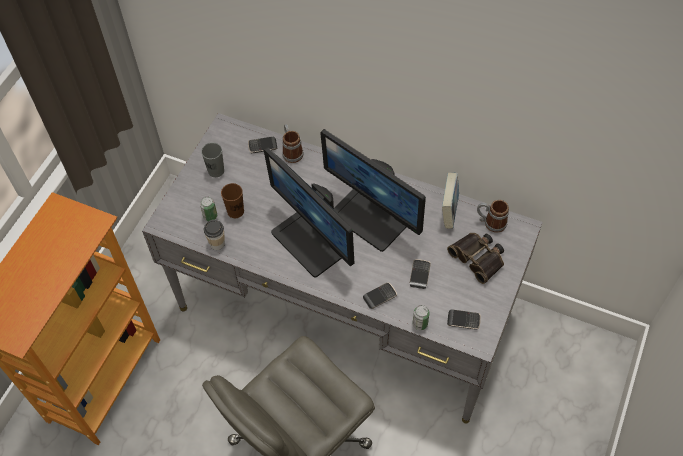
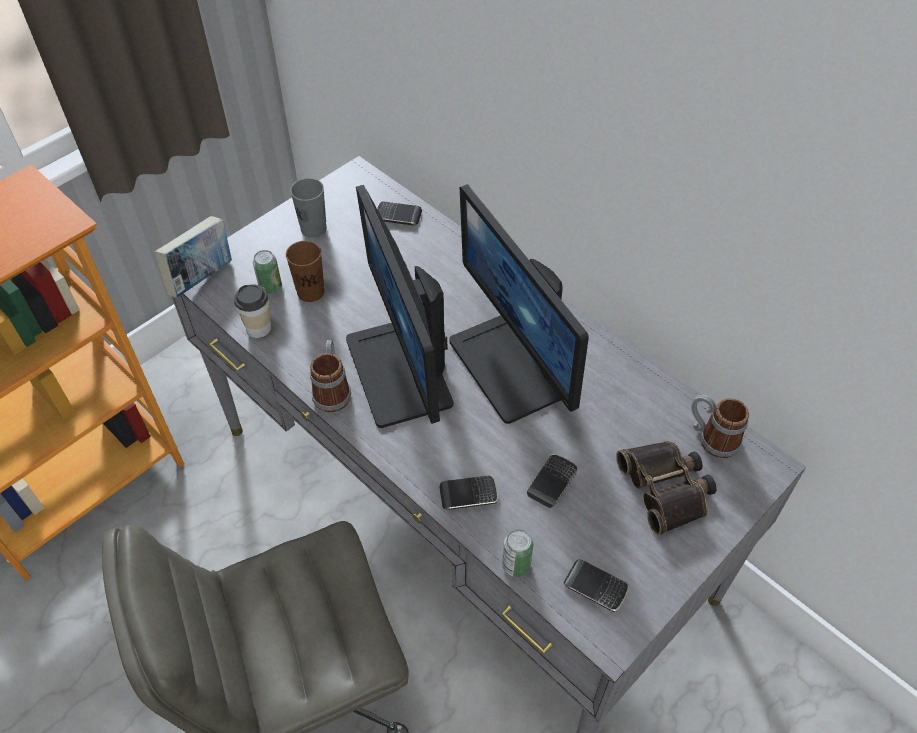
camera: 20 degrees right, 5 degrees down
mug [282,124,304,163] -> mug moved to [310,340,351,413]
book [442,173,459,229] -> book moved to [154,216,232,298]

